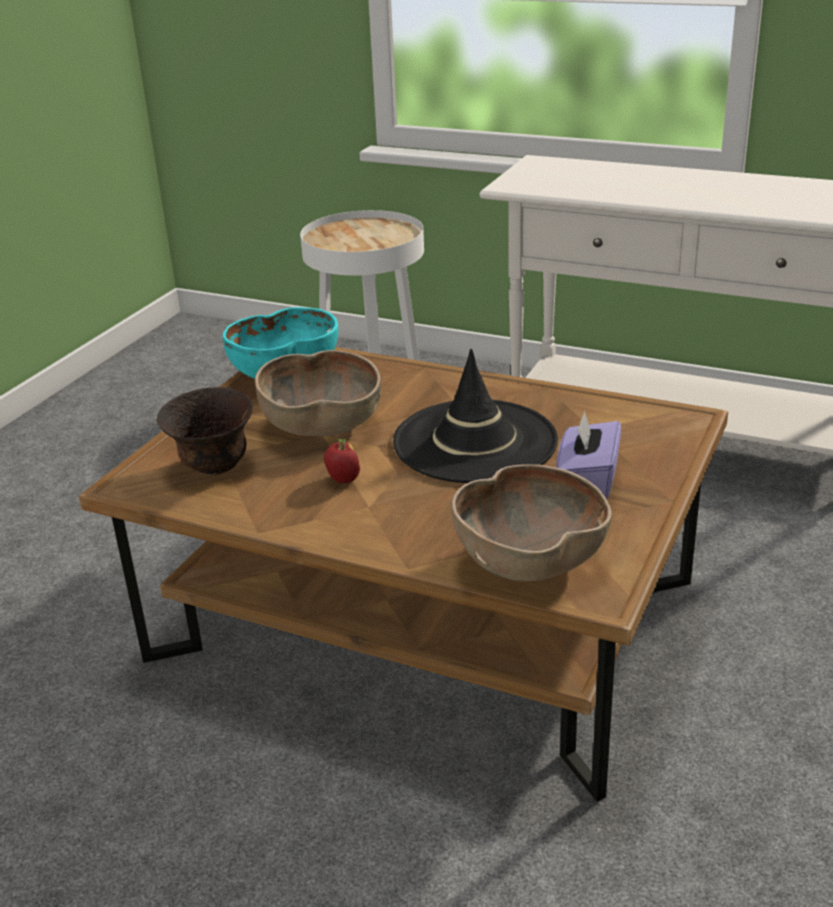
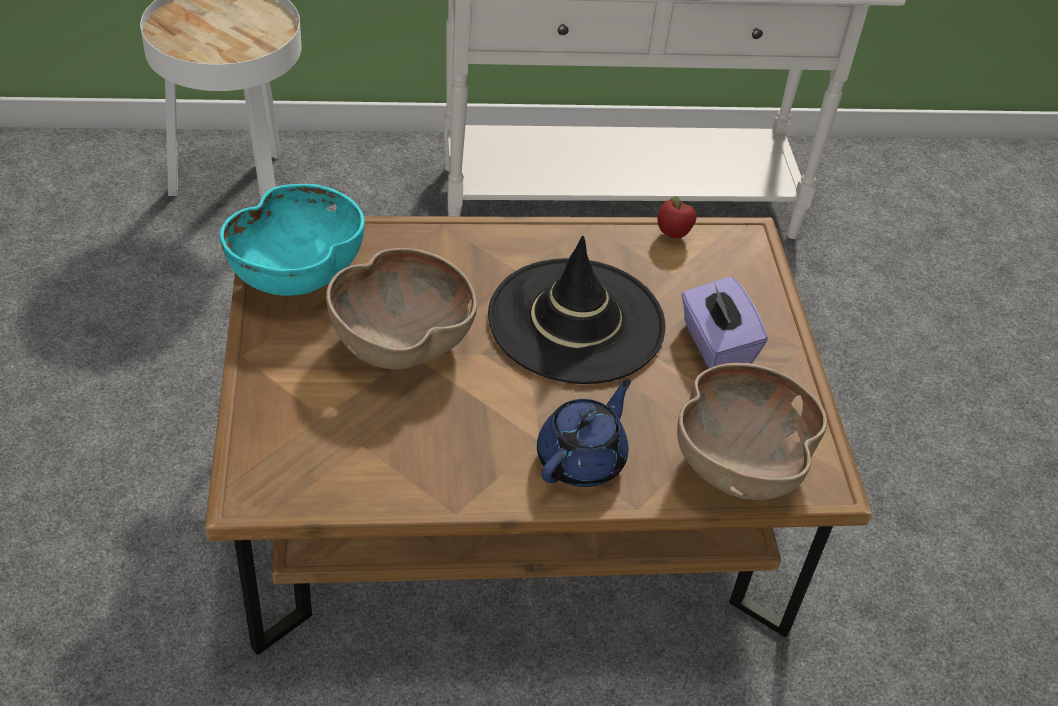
camera: 35 degrees left, 15 degrees up
brown bowl [157,387,253,475] -> none
apple [324,439,360,483] -> apple moved to [657,196,696,238]
none -> blue teapot [537,379,631,487]

